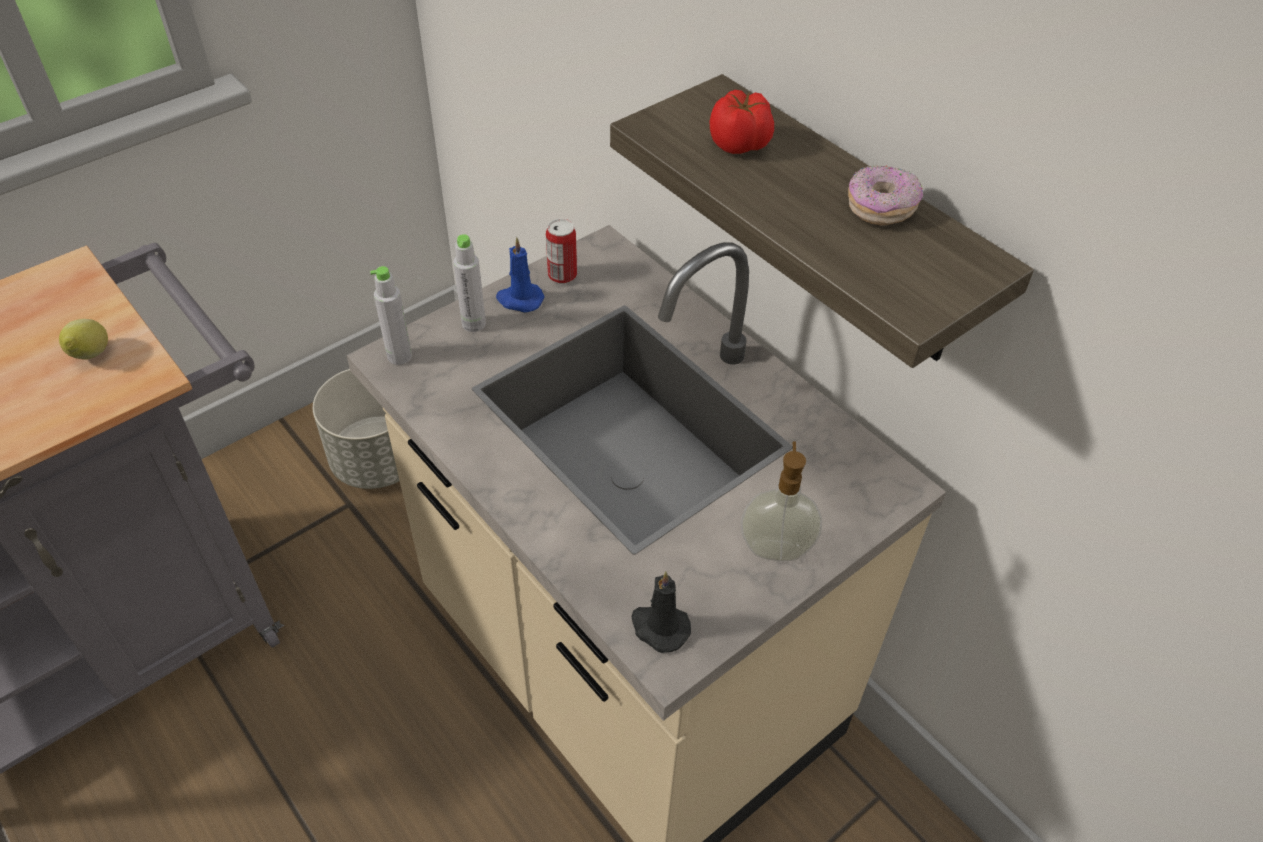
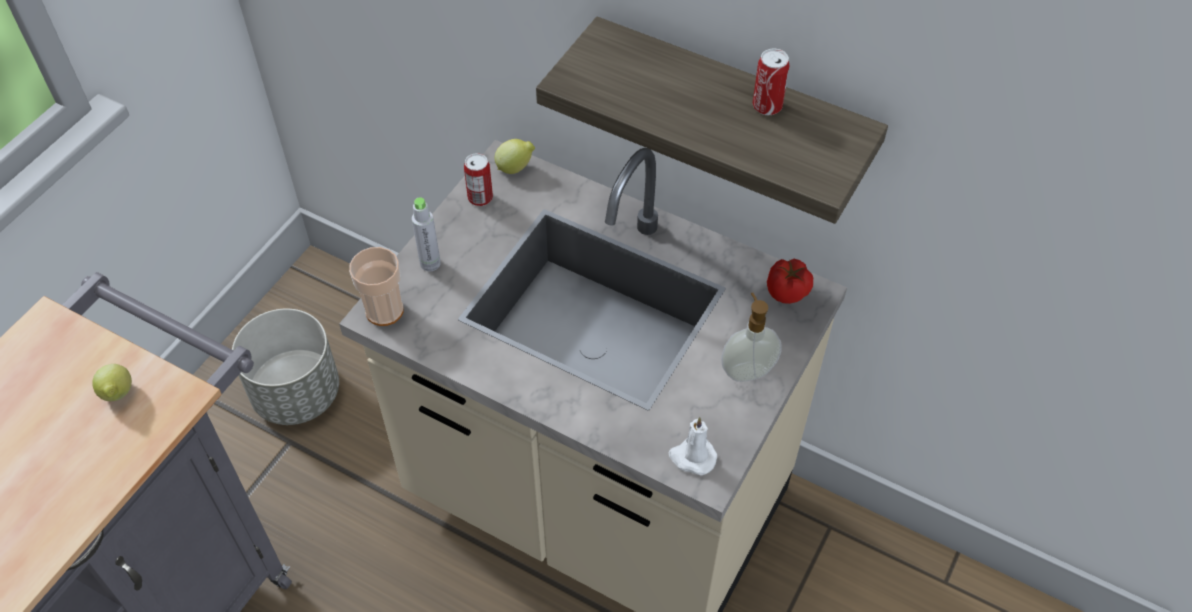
camera: 20 degrees left, 5 degrees up
grey bottle [370,266,412,365] -> cup [349,247,404,326]
blue candle [496,237,545,313] -> none
black candle [631,571,691,653] -> white candle [669,417,717,475]
tomato [710,90,774,154] -> tomato moved to [767,259,813,304]
donut [848,166,923,225] -> can [752,48,790,115]
none -> lemon [494,139,535,174]

